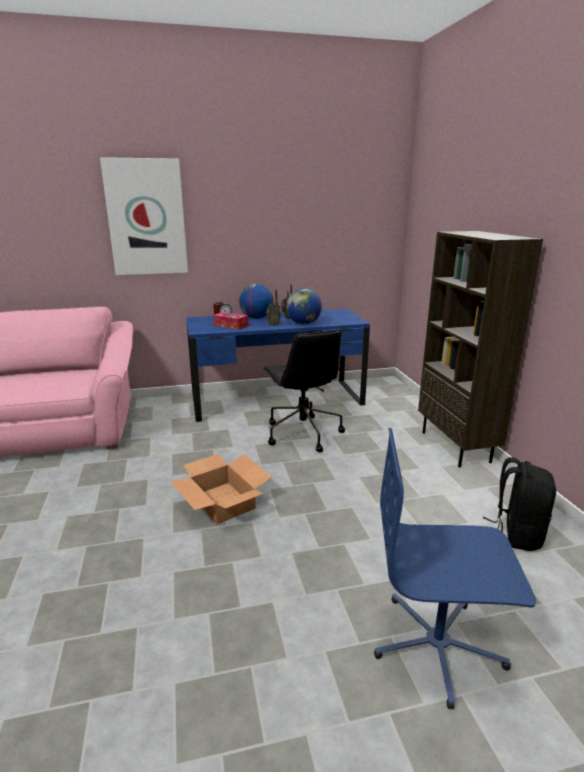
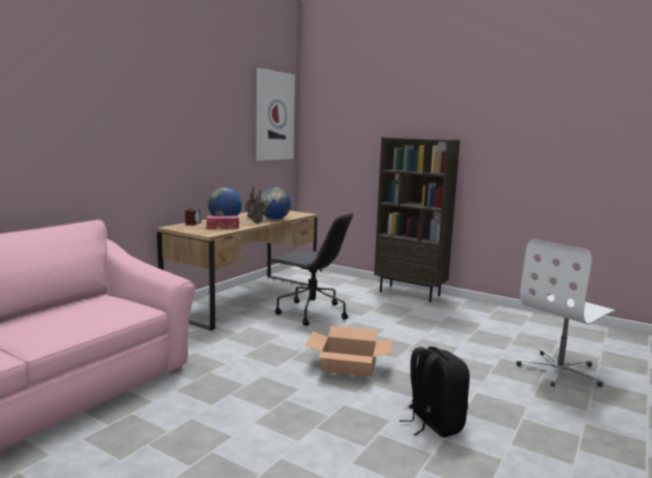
camera: 45 degrees left, 10 degrees down
picture [100,157,188,275] -> picture moved to [256,68,295,161]
blue desk [186,309,370,422] -> brown desk [157,211,318,331]
blue office chair [374,428,536,709] -> white office chair [516,239,615,387]
black backpack [483,457,556,551] -> black backpack moved to [399,347,470,438]

